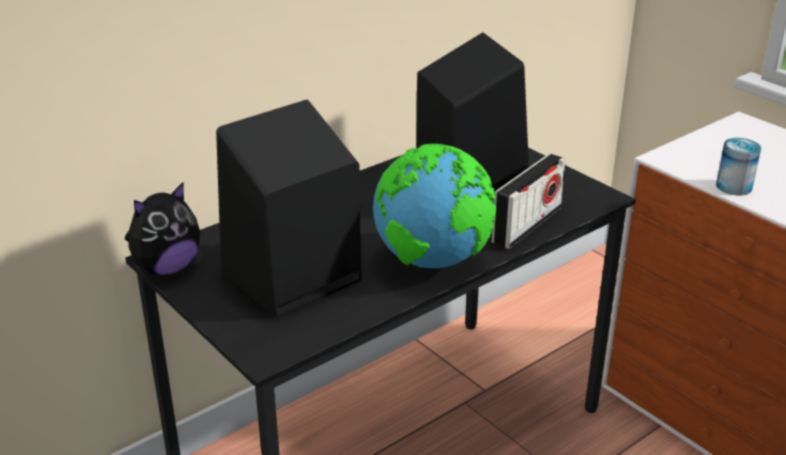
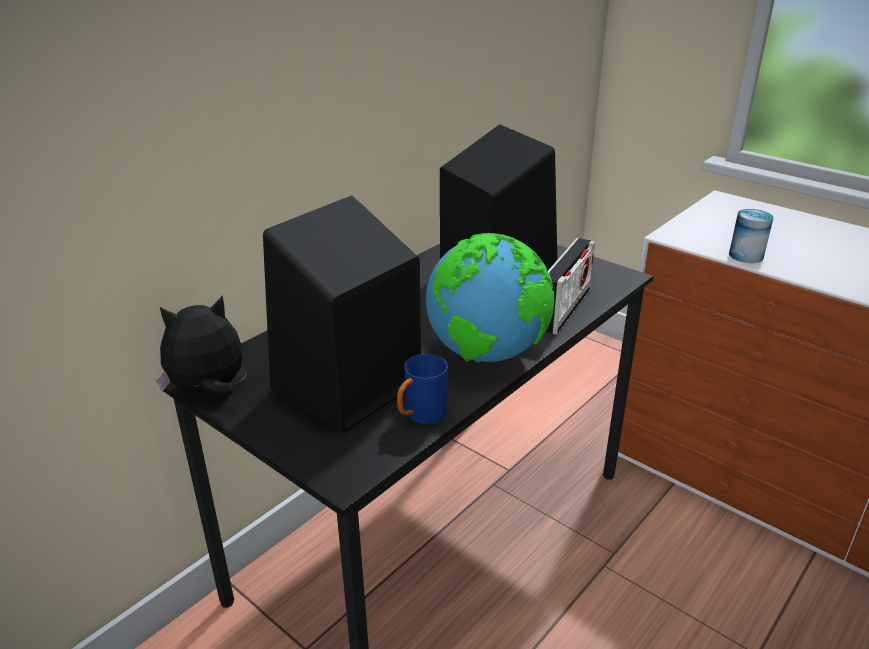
camera: 10 degrees left, 0 degrees up
plush toy [125,182,200,275] -> plush toy turned 150 degrees counterclockwise [157,295,242,396]
none -> blue mug [397,354,448,424]

